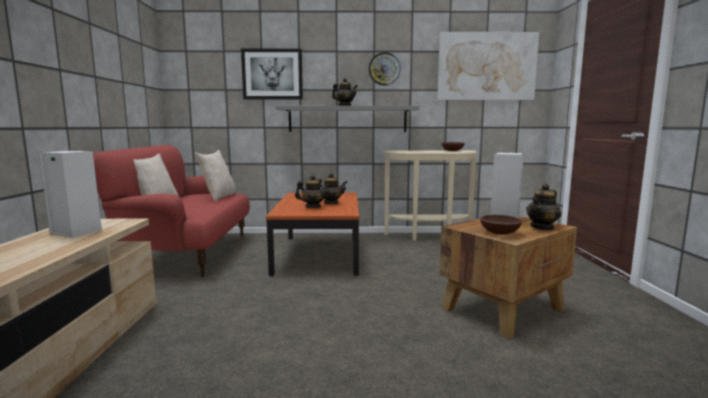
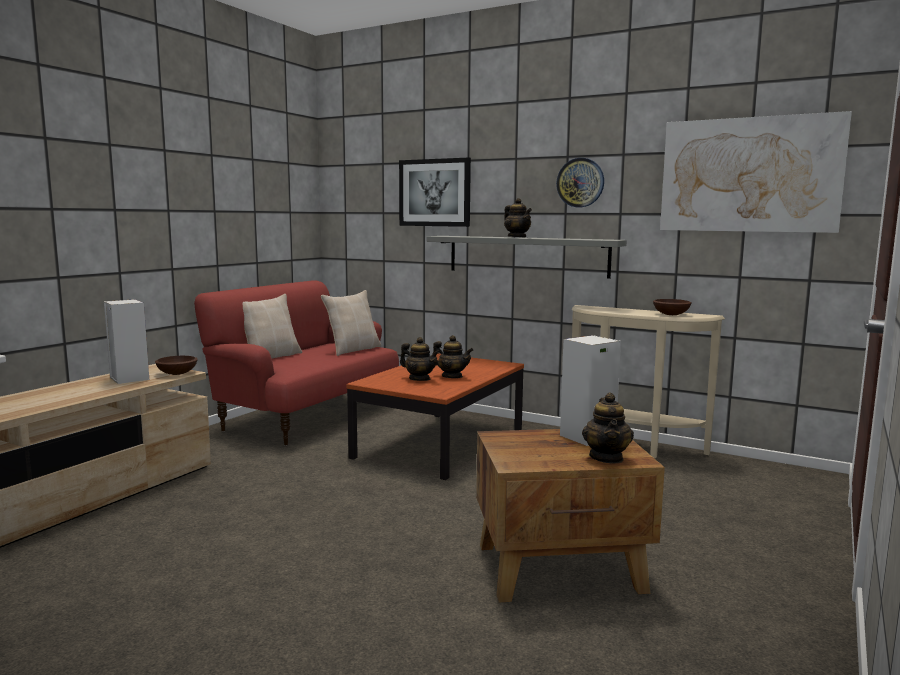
camera: 30 degrees right, 0 degrees up
brown bowl [480,215,522,235] -> brown bowl moved to [155,356,198,375]
teapot [526,183,561,230] -> teapot turned 75 degrees counterclockwise [582,392,634,464]

